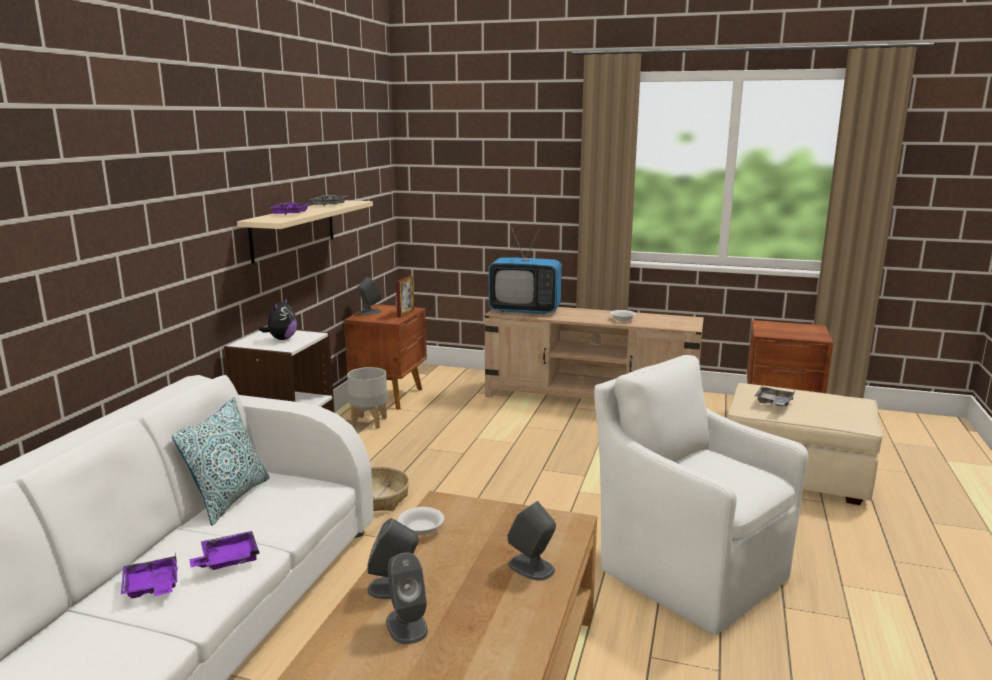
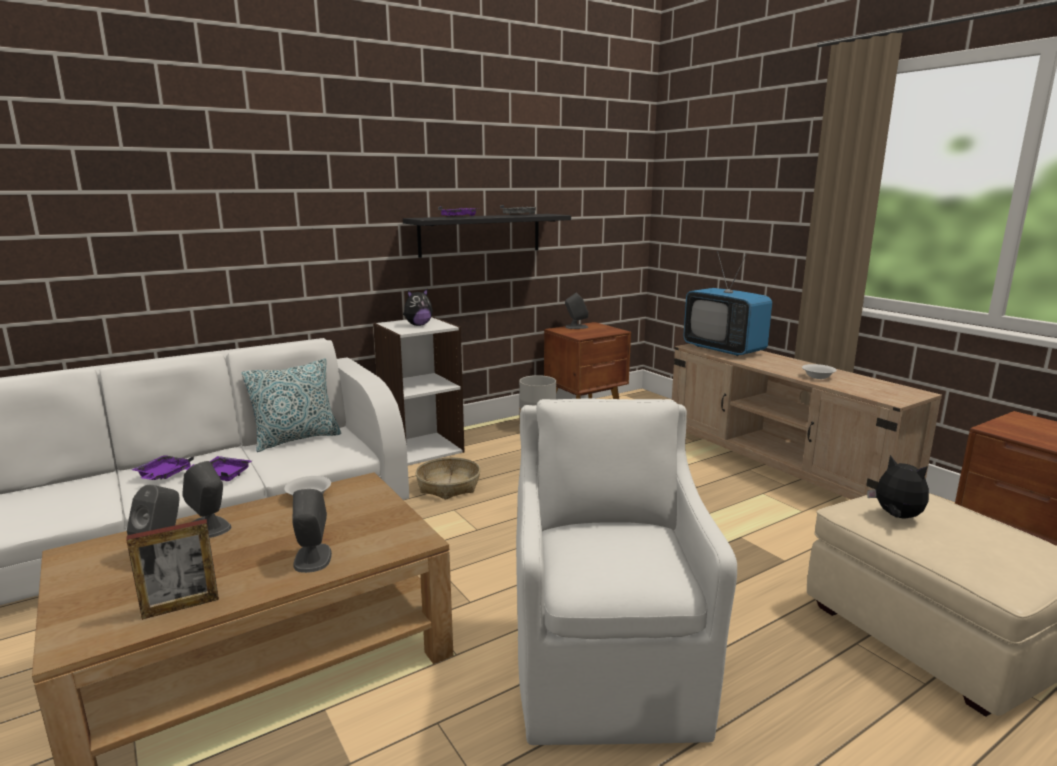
camera: 40 degrees right, 0 degrees up
beige shelf [237,200,373,264] -> black shelf [403,214,571,258]
picture frame [396,276,414,318] -> picture frame moved to [126,519,219,620]
grey tray [754,386,795,407] -> plush toy [867,455,929,518]

